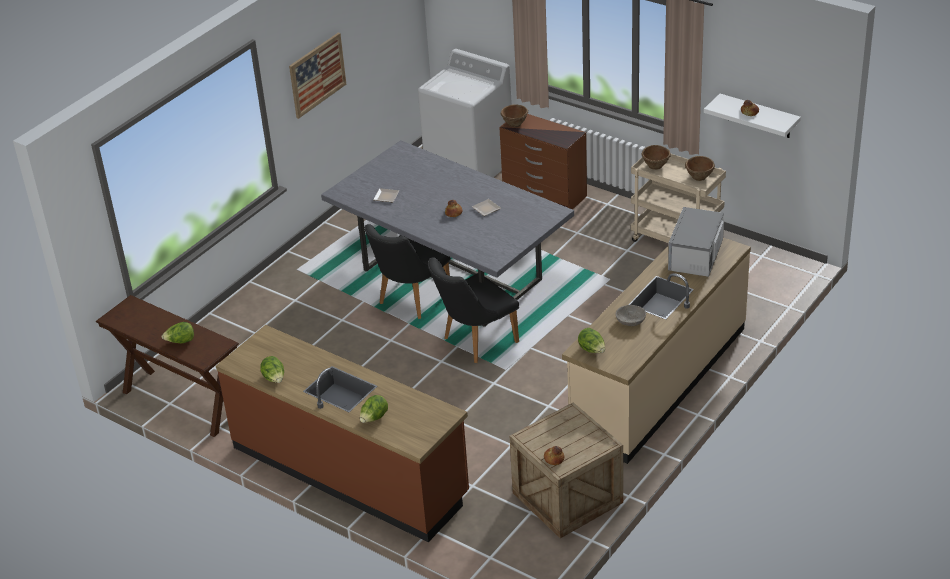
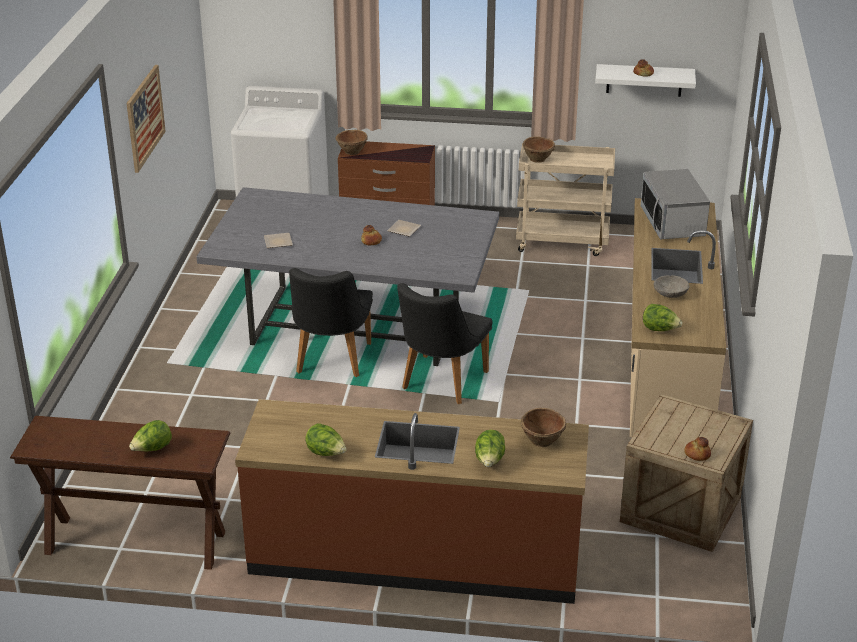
camera: 30 degrees left, 5 degrees down
brown bowl [685,156,715,181] -> brown bowl moved to [520,408,566,447]

